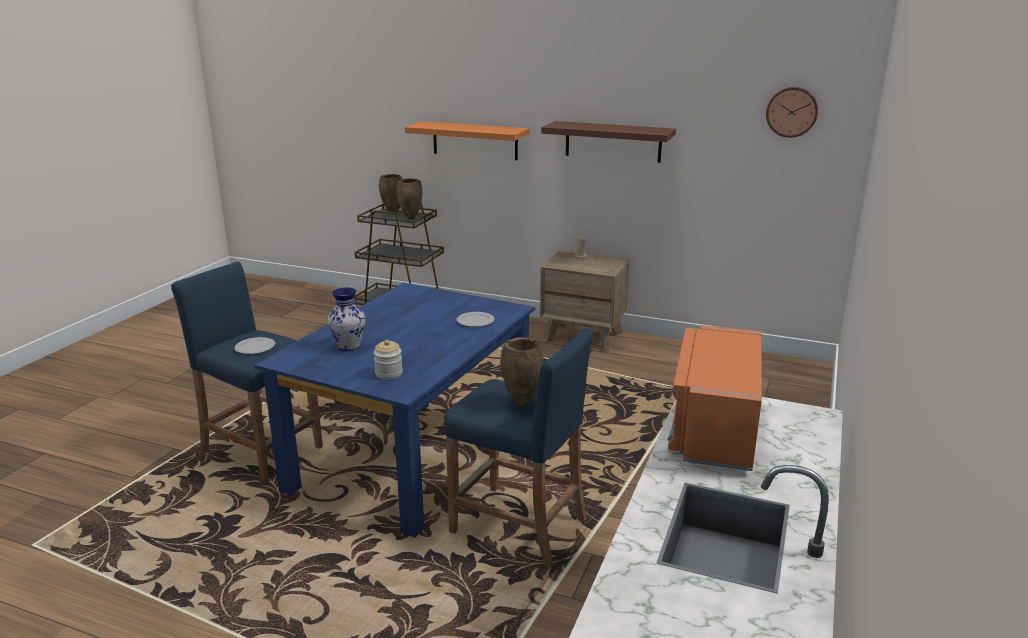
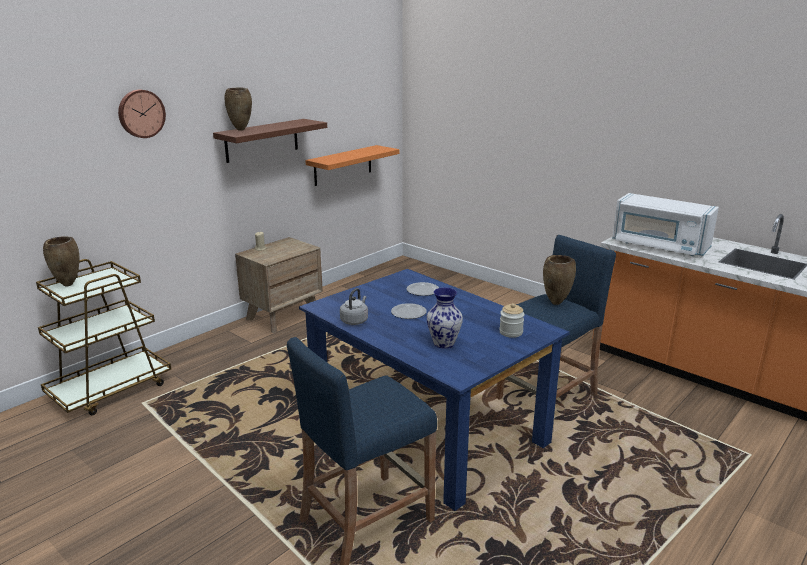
camera: 70 degrees left, 0 degrees up
plate [234,337,275,354] -> plate moved to [391,303,427,319]
brown vase [396,178,422,220] -> brown vase moved to [224,87,252,131]
orange shelf [405,121,529,160] -> orange shelf moved to [305,145,399,186]
orange microwave [667,325,762,471] -> white microwave [612,193,719,256]
wall clock [766,87,818,138] -> wall clock moved to [118,90,166,138]
none -> grey kettle [340,288,368,325]

